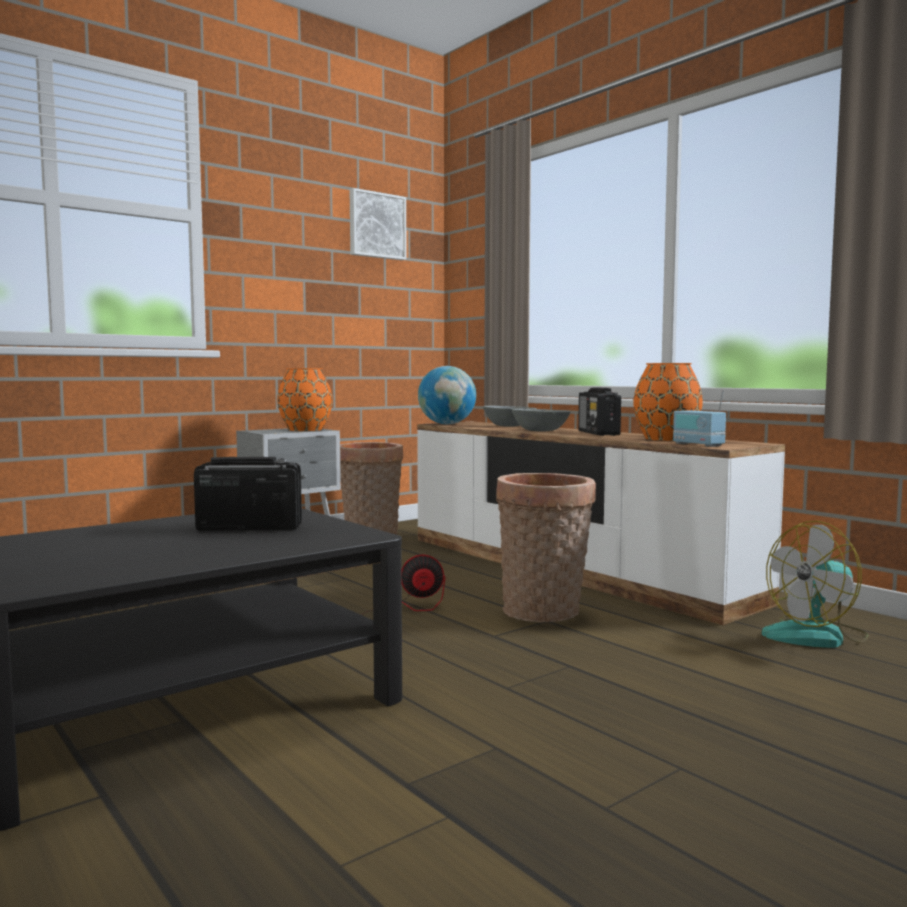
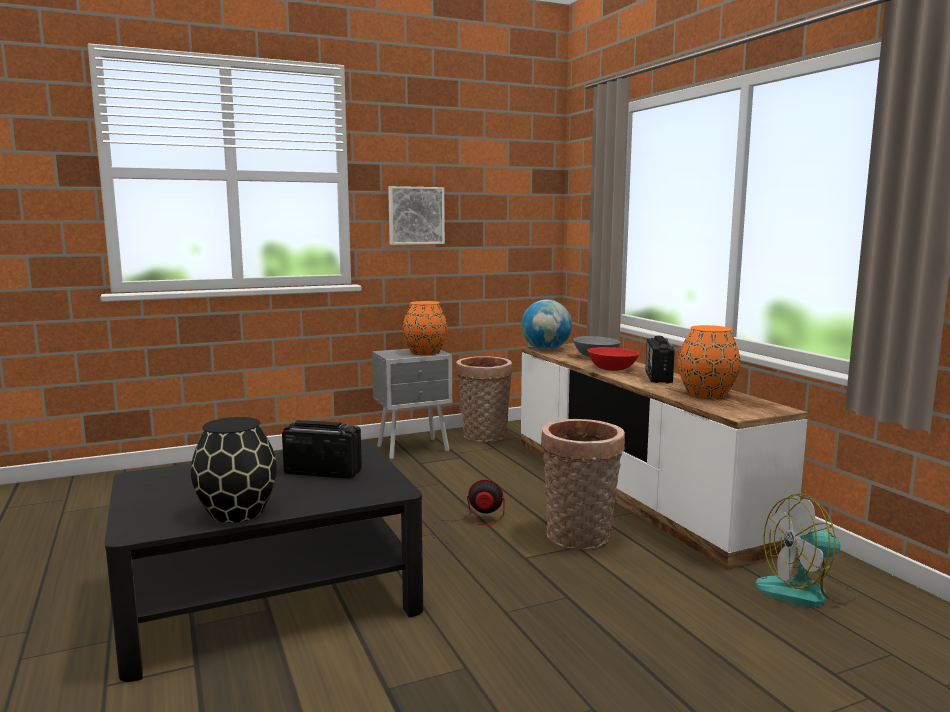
camera: 15 degrees right, 5 degrees up
picture [350,188,407,260] -> picture moved to [388,186,445,245]
grey bowl [512,409,571,432] -> red bowl [587,347,639,371]
radio [673,390,726,447] -> none
none -> black vase [191,417,277,523]

